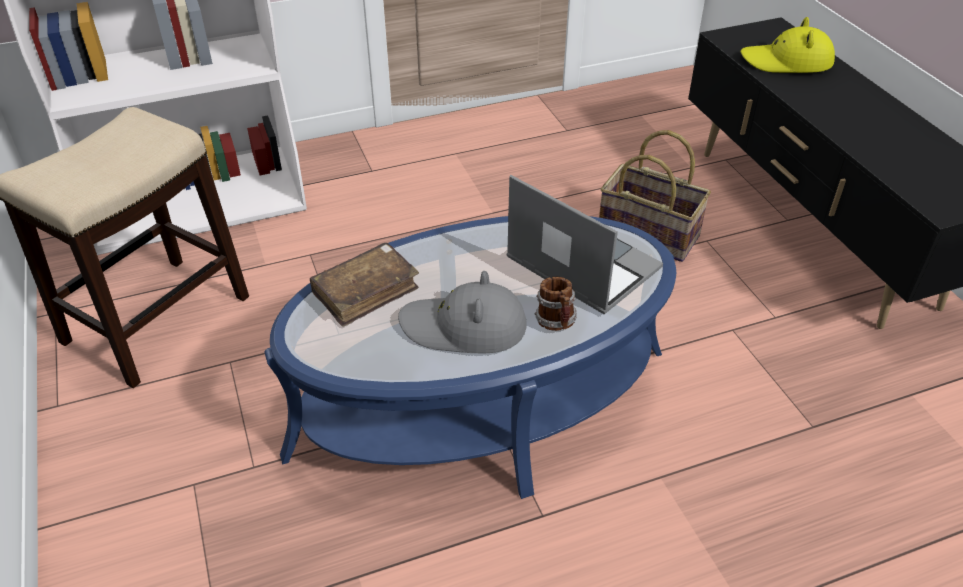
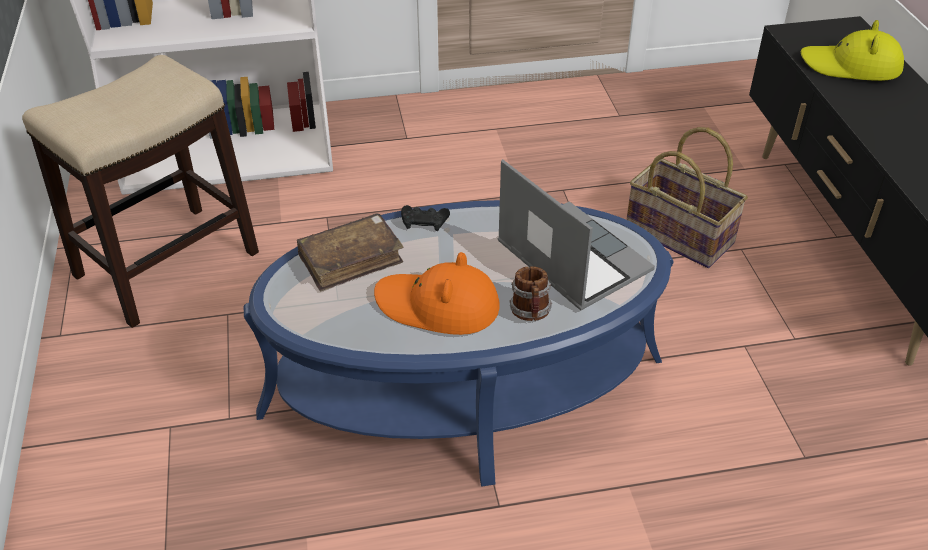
camera: 10 degrees right, 0 degrees up
grey hat [398,271,526,353] -> orange hat [374,252,500,335]
none -> black game controller [401,205,450,231]

